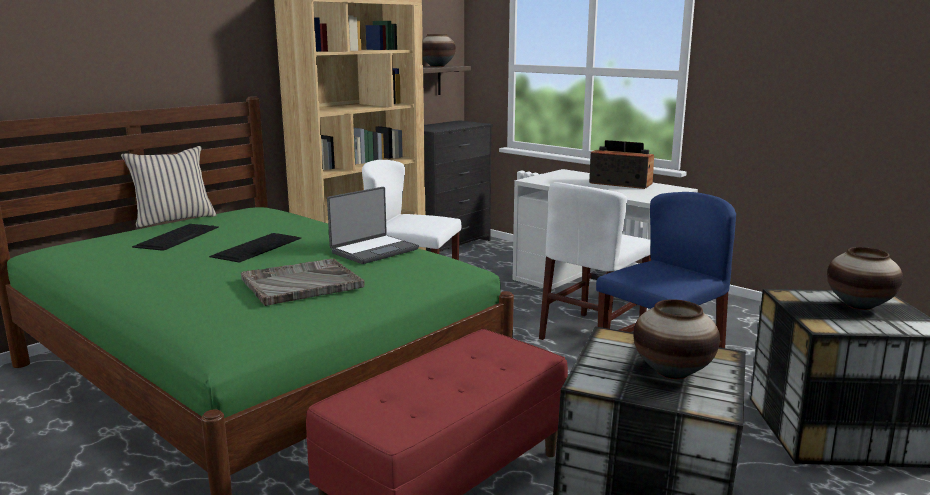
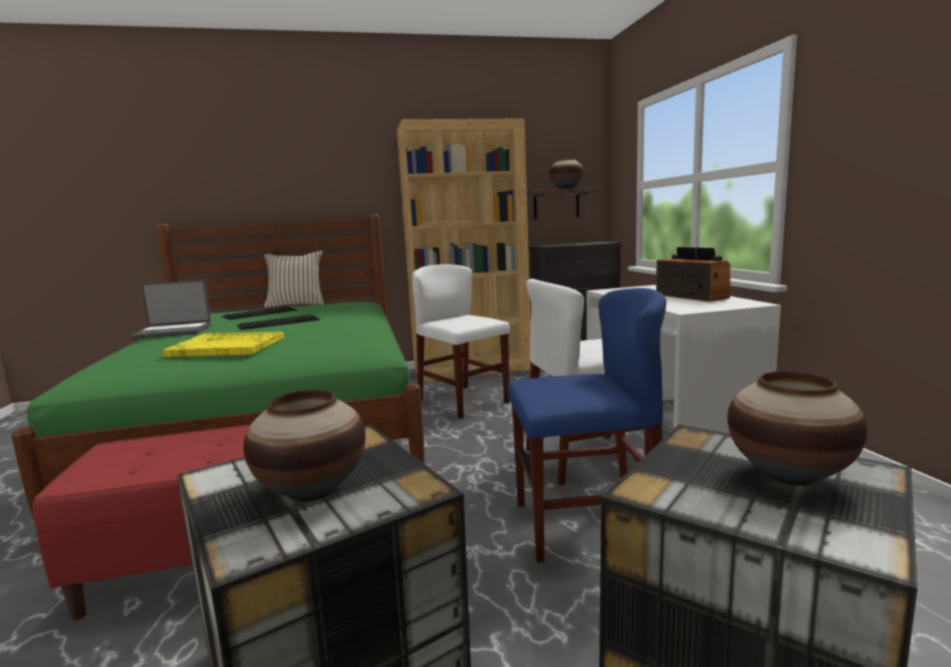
camera: 35 degrees right, 5 degrees down
grey tray [241,259,365,306] -> yellow tray [162,332,284,357]
laptop [327,187,419,264] -> laptop moved to [130,280,211,339]

